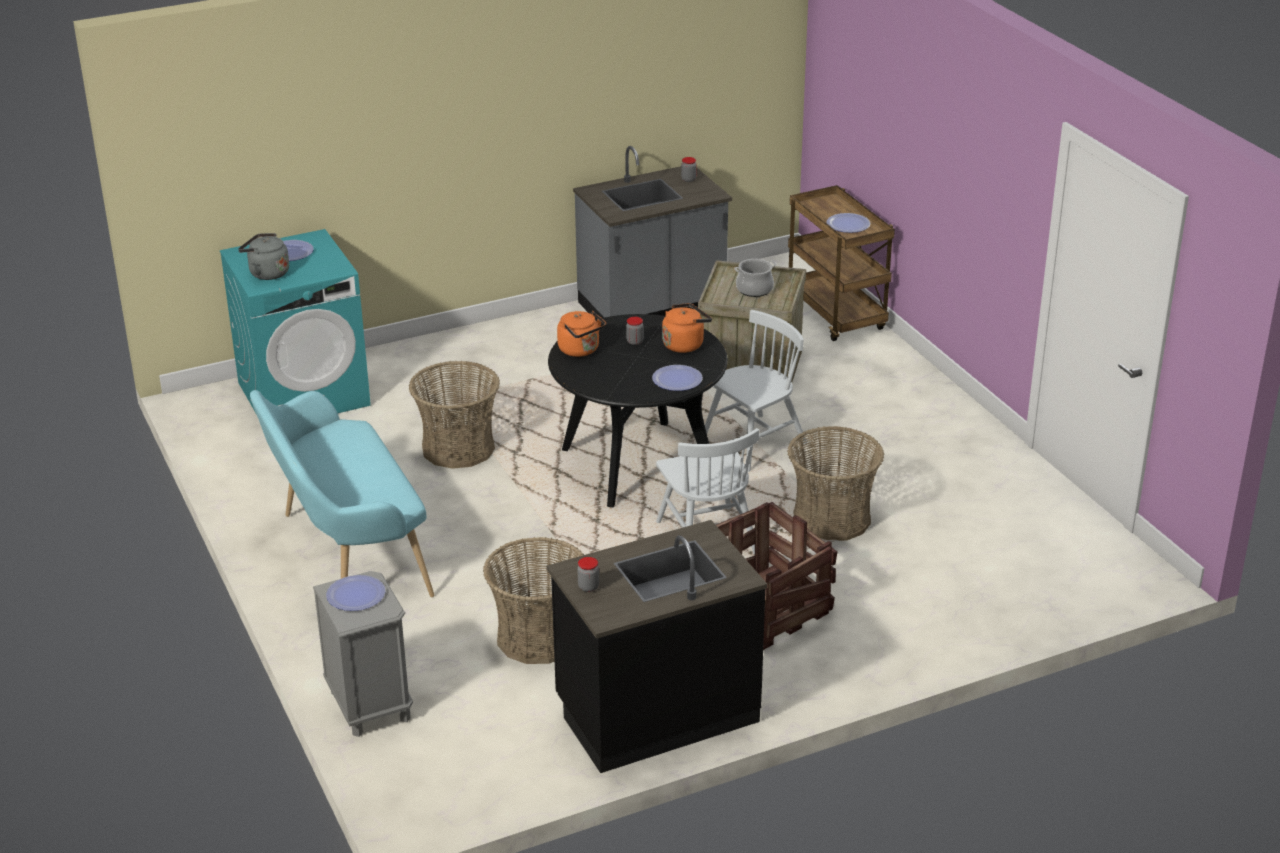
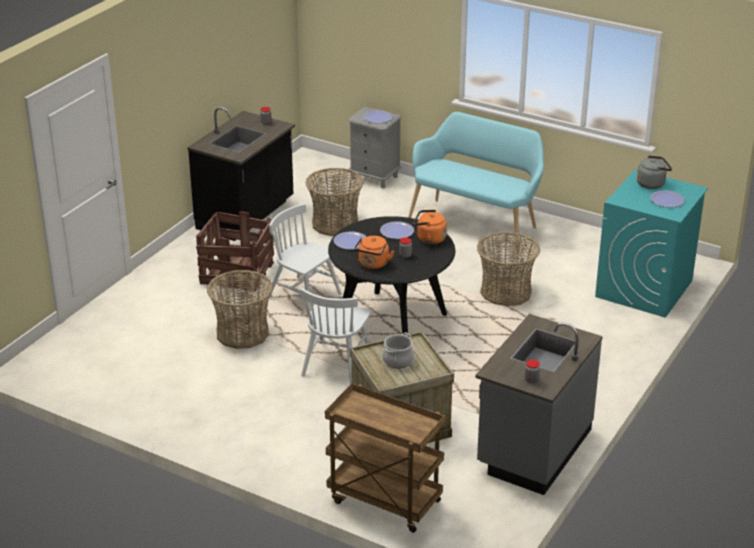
camera: 145 degrees right, 0 degrees up
plate [827,213,870,233] -> plate moved to [380,221,414,239]

